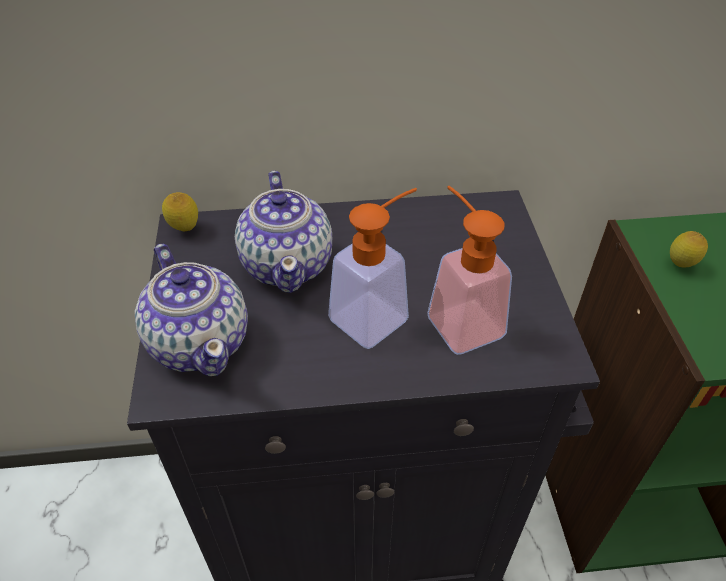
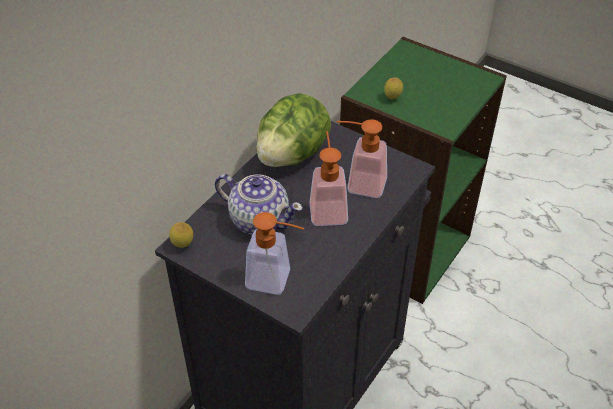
camera: 50 degrees left, 0 degrees up
teapot [135,244,248,376] -> soap dispenser [245,212,304,295]
none -> lettuce [256,93,331,167]

